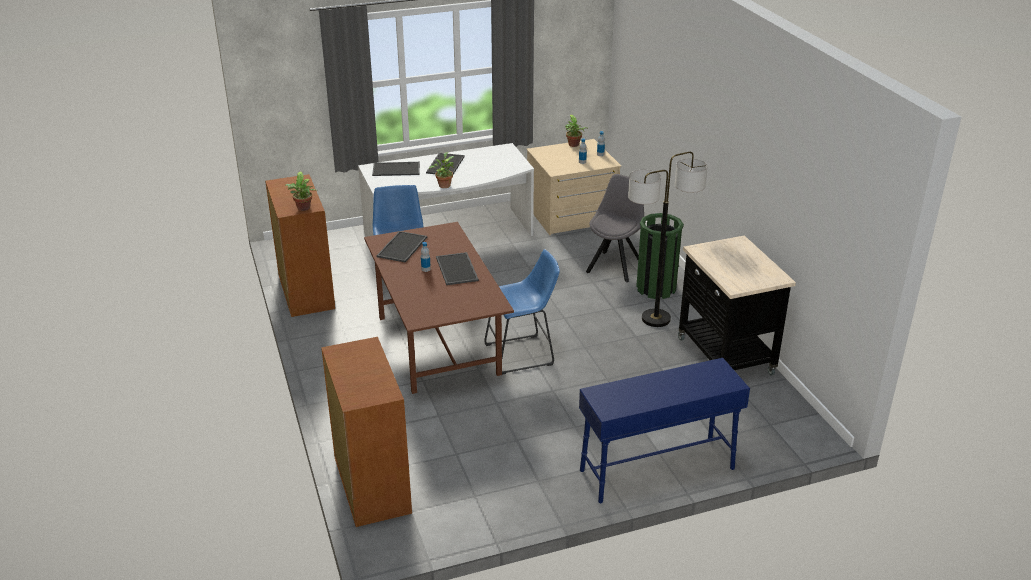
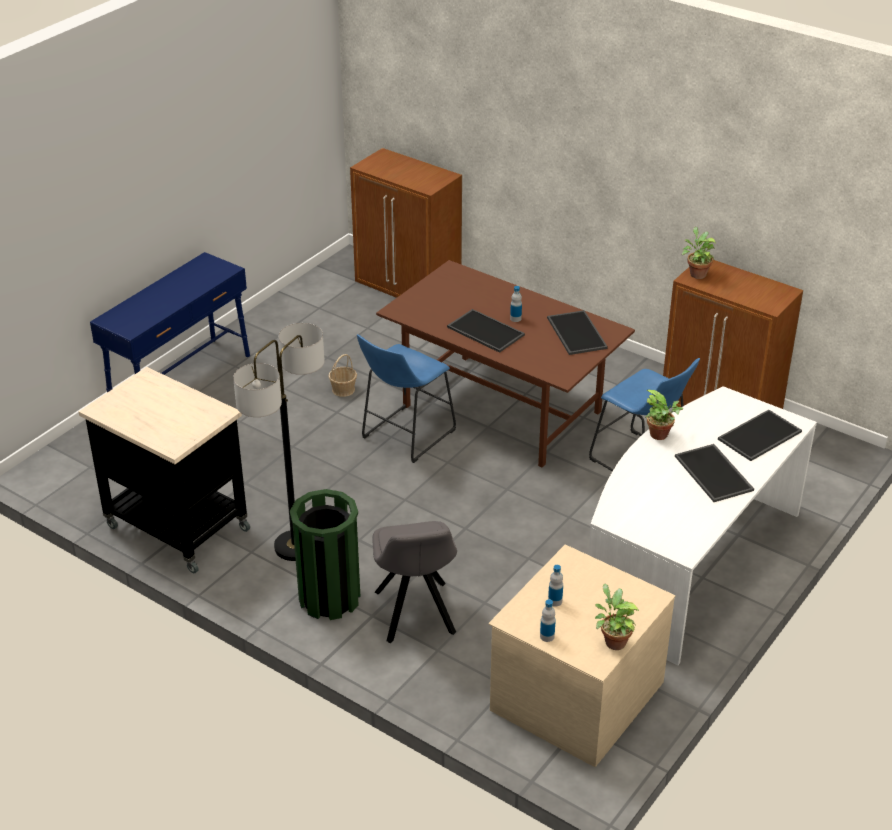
camera: 145 degrees right, 5 degrees up
none -> basket [328,354,357,397]

